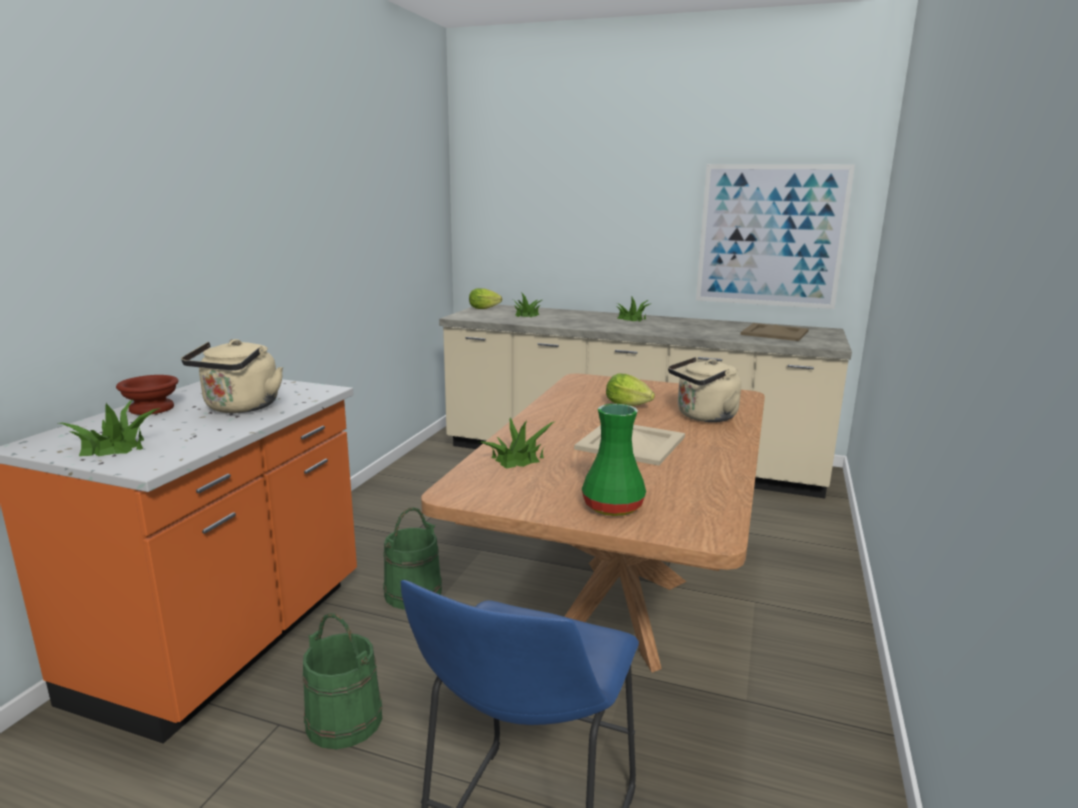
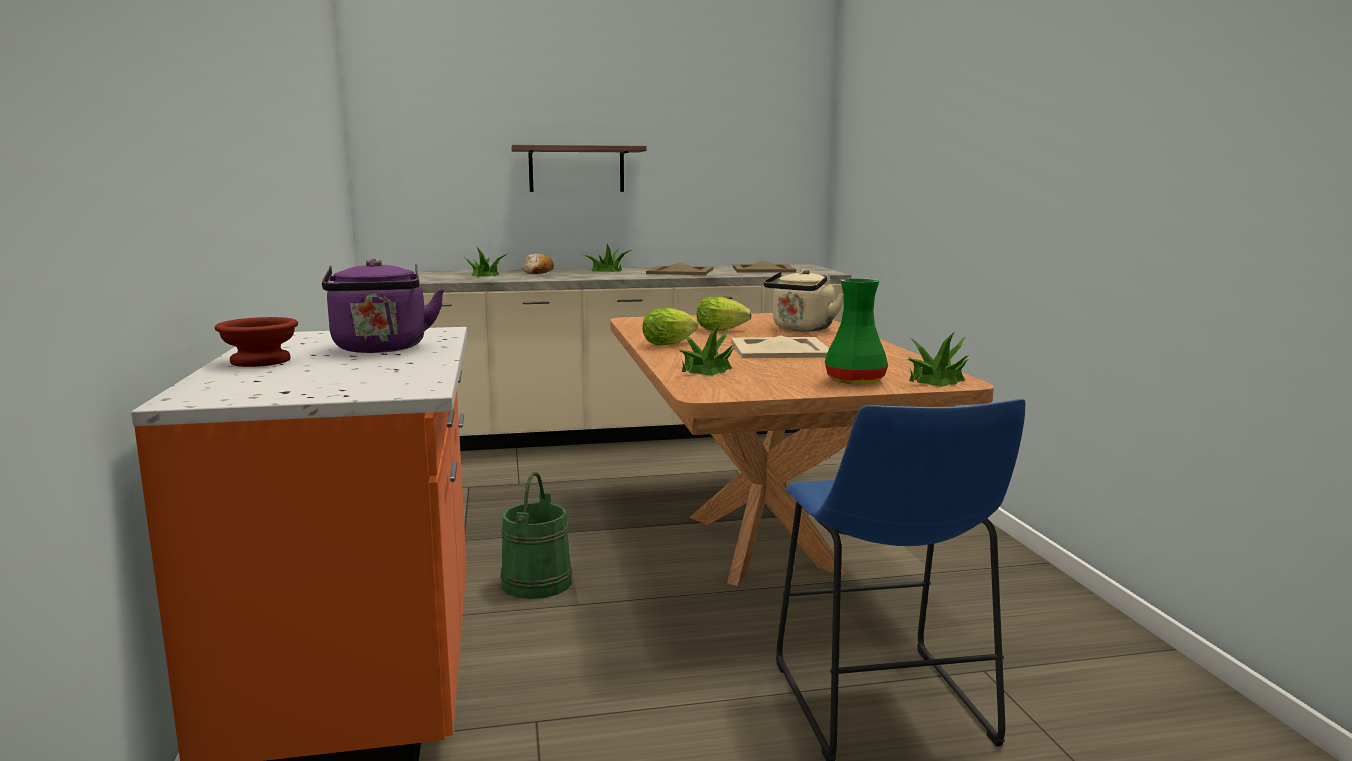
camera: 30 degrees left, 5 degrees down
potted plant [59,400,160,456] -> potted plant moved to [907,333,969,387]
beige kettle [181,339,283,413] -> purple kettle [322,259,444,353]
green bucket [303,613,382,749] -> none
lettuce [469,288,502,309] -> lettuce moved to [642,308,698,346]
picture [696,164,855,309] -> none
none -> shelf [511,145,646,192]
none -> bread [521,253,554,274]
none -> beige tray [646,262,713,275]

